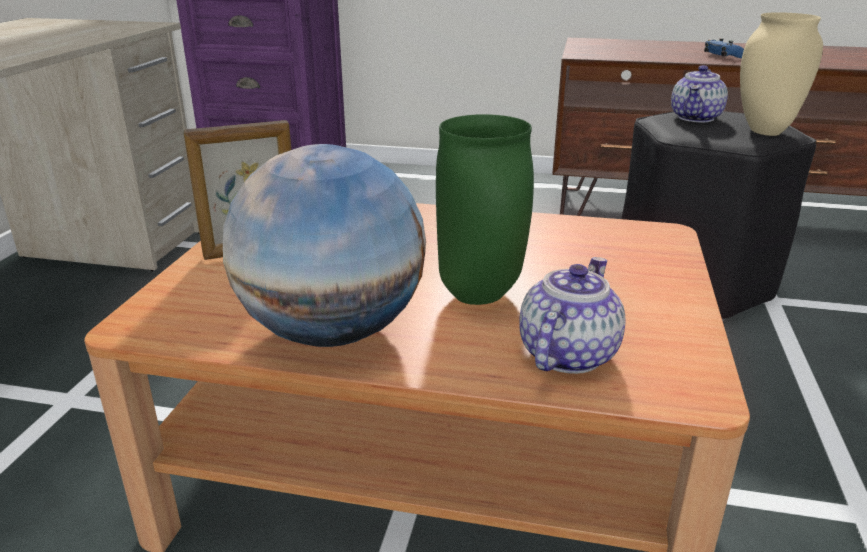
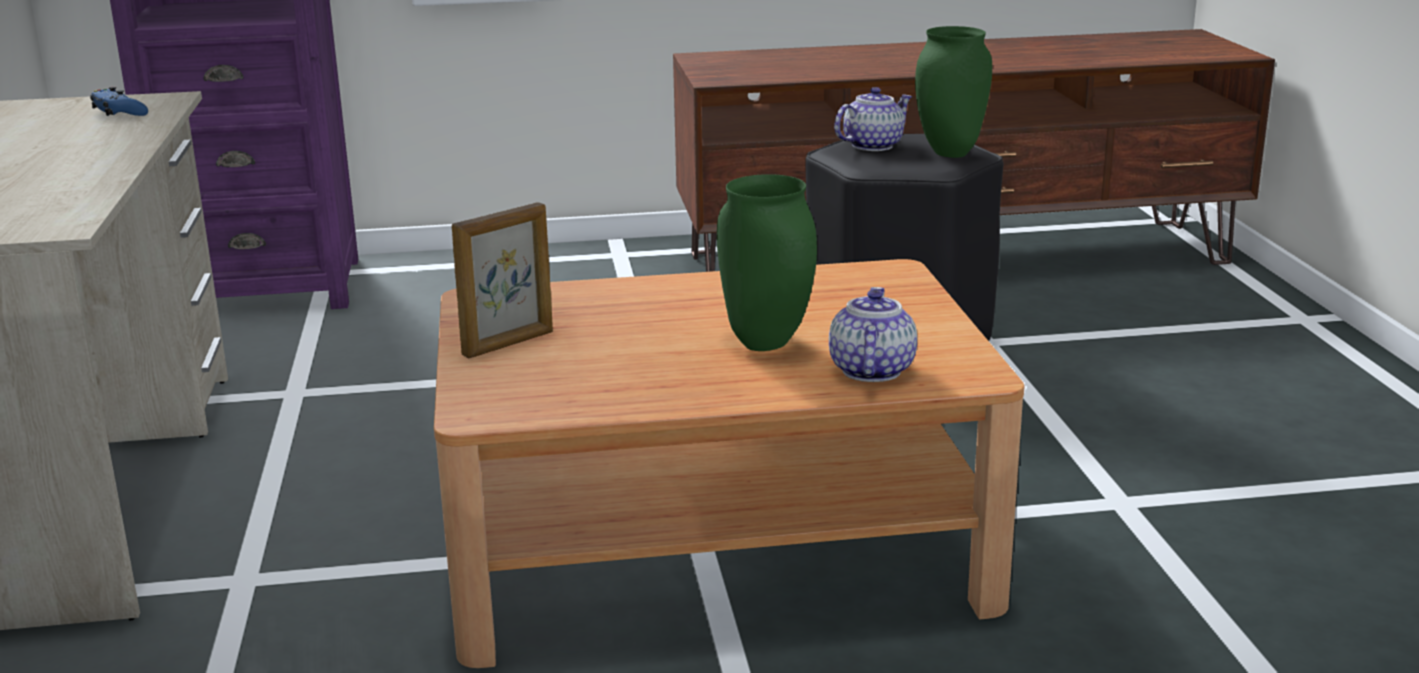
camera: 20 degrees left, 5 degrees down
globe [223,144,426,347] -> none
teapot [671,65,728,122] -> teapot turned 135 degrees counterclockwise [834,87,913,151]
blue game controller [704,38,744,58] -> blue game controller moved to [90,87,148,116]
beige vase [740,12,823,136] -> green vase [915,26,992,158]

